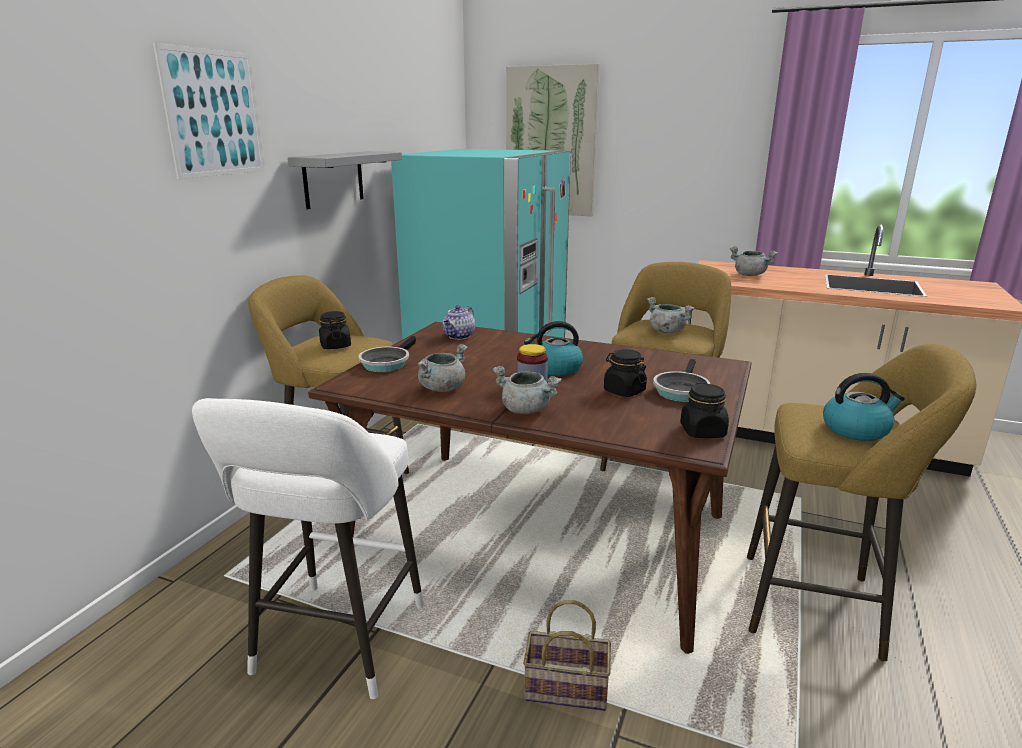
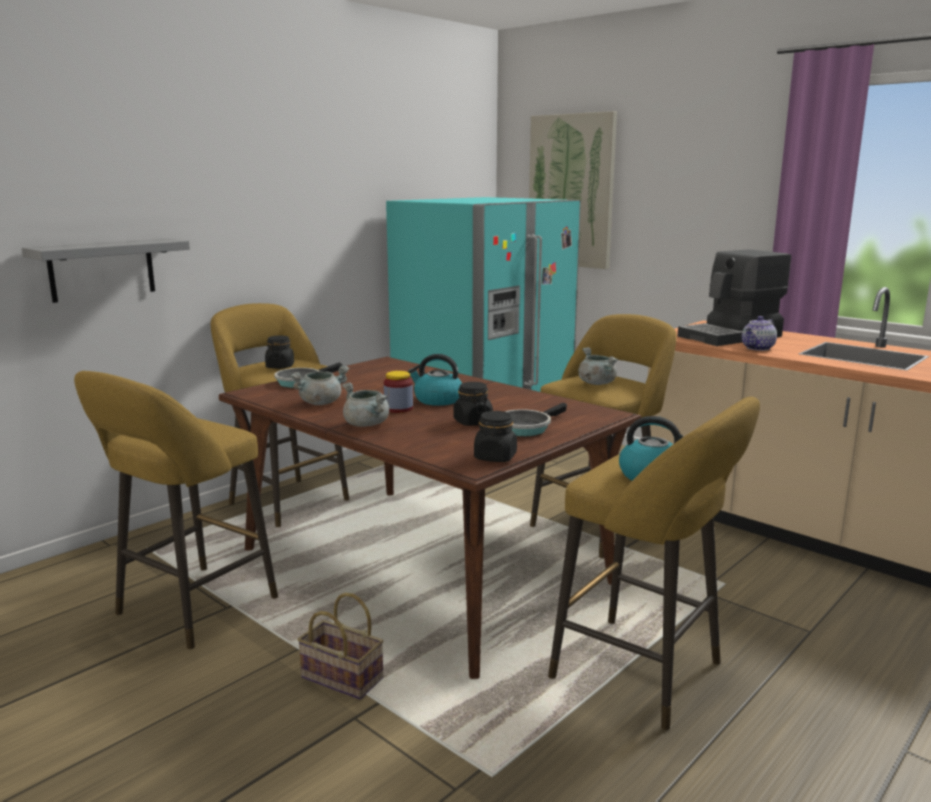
camera: 20 degrees right, 5 degrees down
picture [153,43,266,179] -> none
white stool [192,398,424,699] -> yellow stool [74,371,278,649]
grey shelf [288,151,402,209] -> grey shelf moved to [22,238,190,303]
teapot [442,305,475,340] -> teapot moved to [742,316,777,351]
grey cooking pot [730,246,778,276] -> coffee machine [678,249,791,346]

